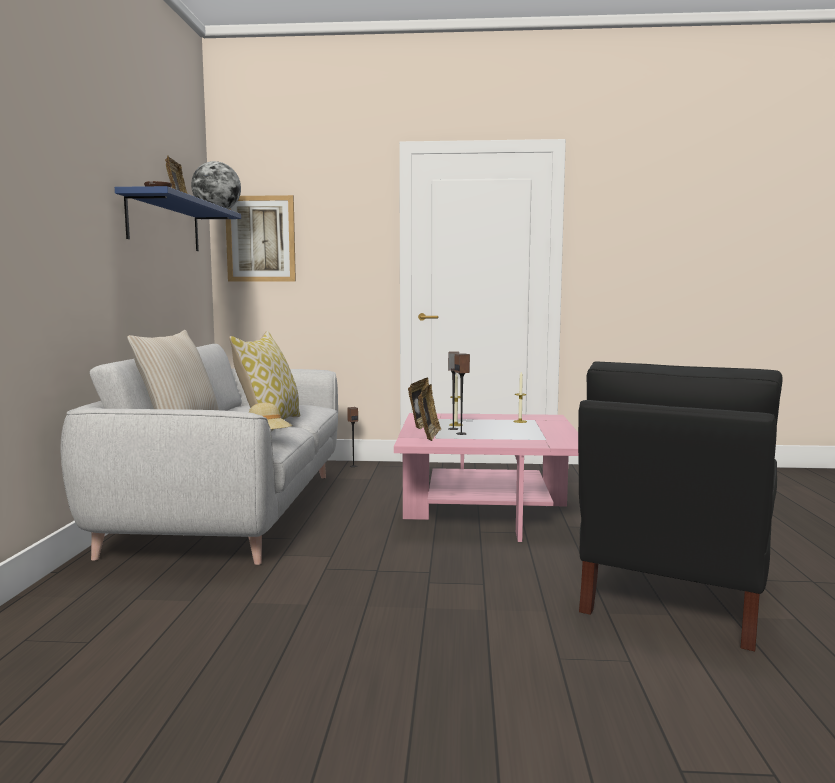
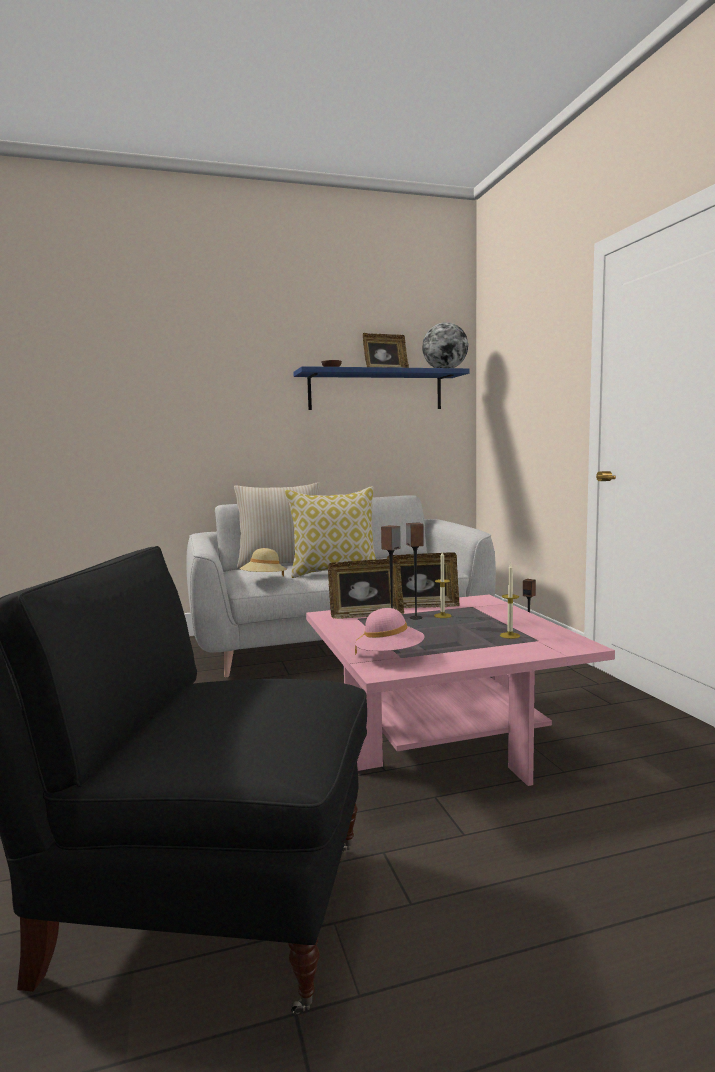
camera: 70 degrees right, 0 degrees up
picture [226,195,296,282] -> none
none -> pink hat [355,608,425,655]

